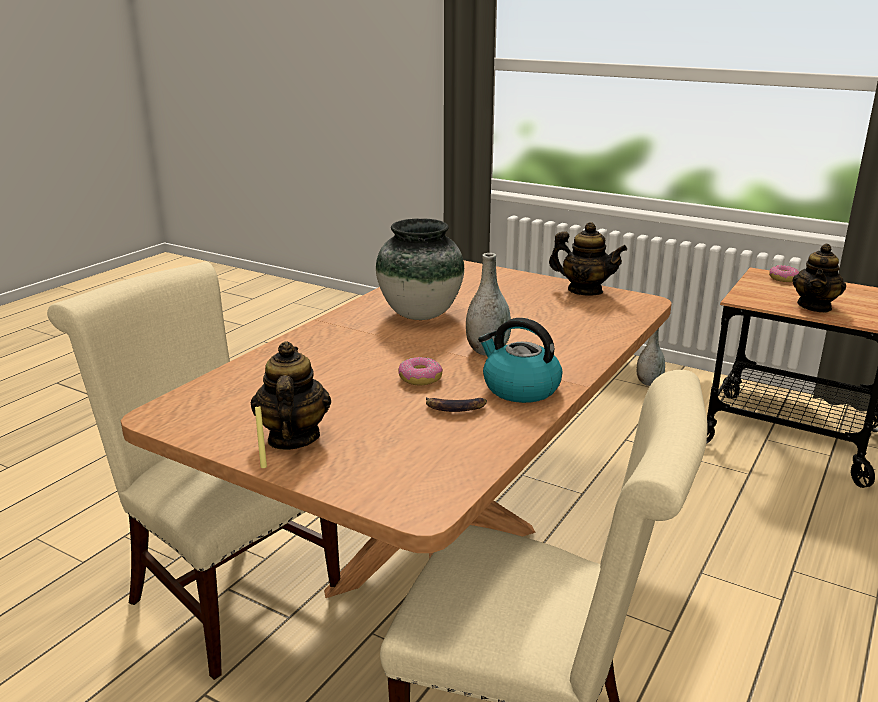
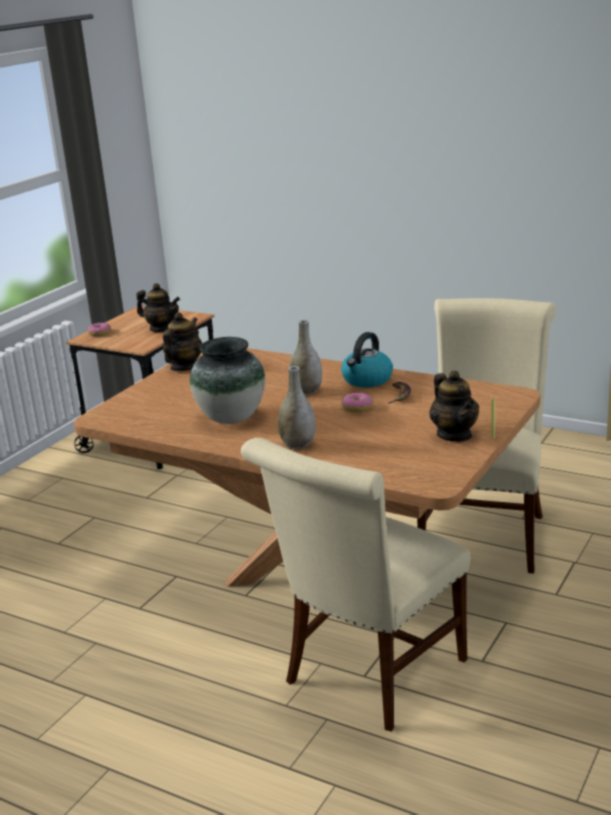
camera: 90 degrees left, 0 degrees up
teapot [251,341,331,450] -> teapot turned 105 degrees counterclockwise [429,370,479,442]
grey vase [637,328,665,386] -> grey vase moved to [278,366,315,449]

